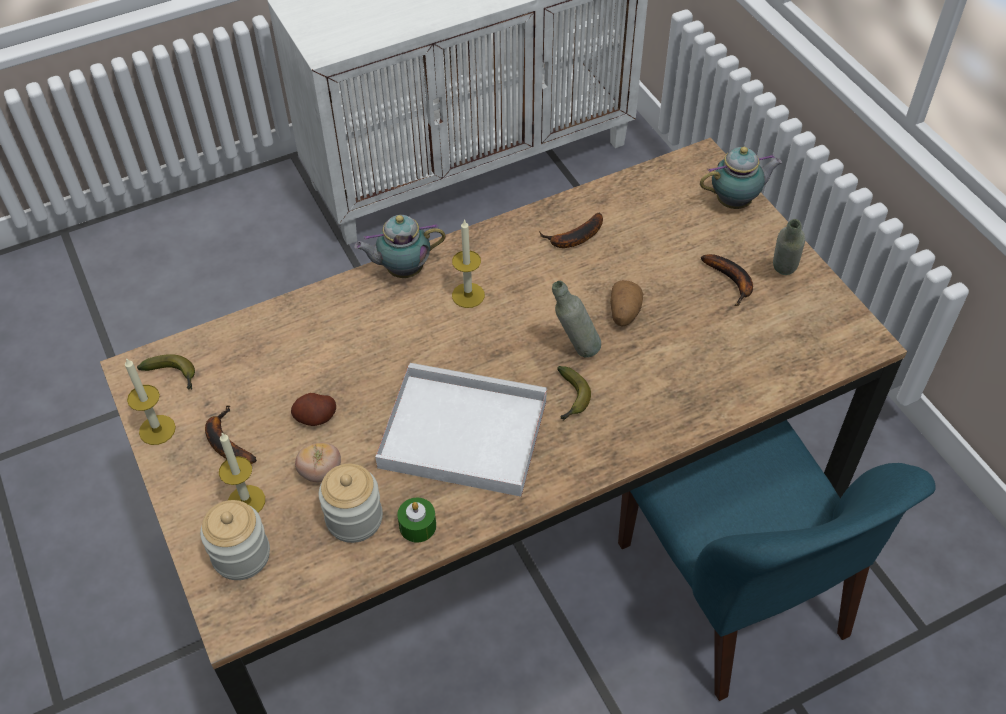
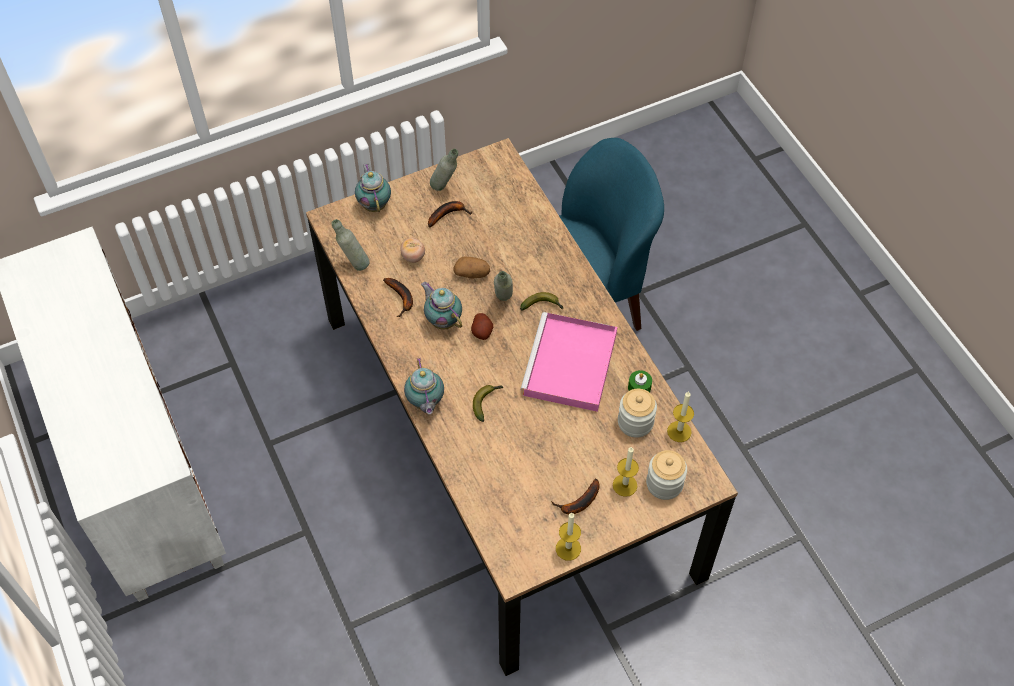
camera: 90 degrees left, 5 degrees up
banana [137,354,195,389] -> banana moved to [473,385,503,422]
potato [291,393,336,426] -> potato moved to [471,313,493,340]
tomato [295,443,341,482] -> tomato moved to [401,238,425,263]
white tray [375,363,547,497] -> pink tray [520,312,617,412]
candle [452,219,485,308] -> candle moved to [667,391,694,442]
none -> grey bottle [332,219,370,271]
none -> teapot [421,282,462,330]

